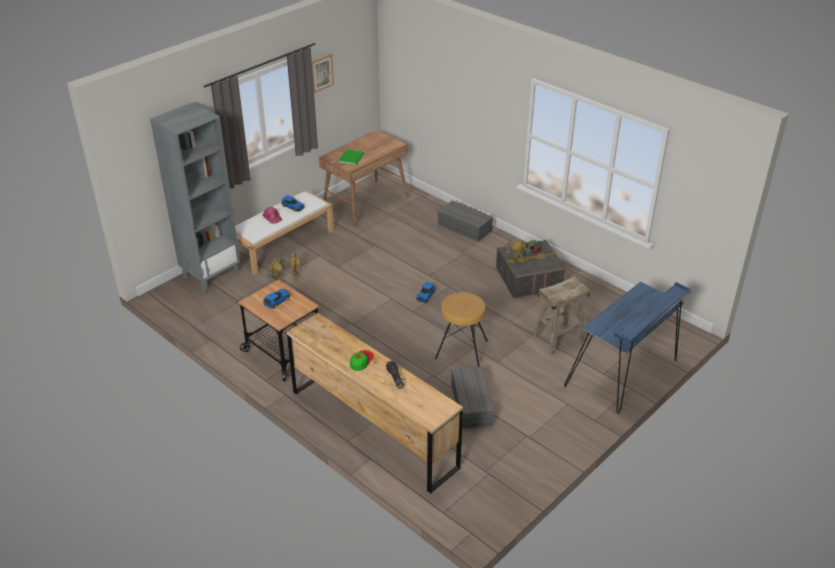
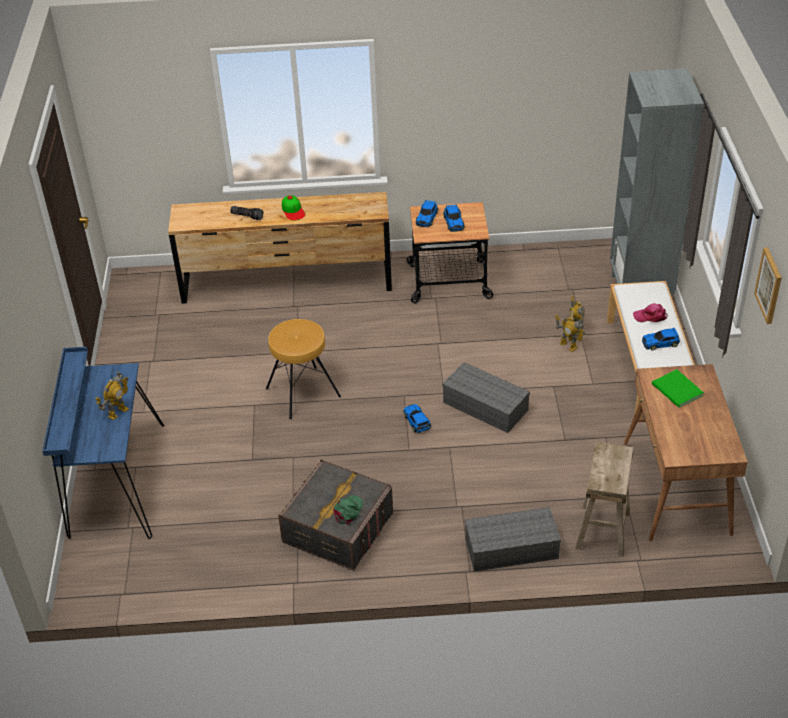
camera: 135 degrees right, 5 degrees up
grey storage box [451,367,495,429] -> grey storage box moved to [442,362,530,433]
toy robot [505,238,532,263] -> toy robot moved to [96,371,129,420]
beige stool [533,276,590,354] -> beige stool moved to [575,442,633,557]
none -> toy car [416,200,438,227]

